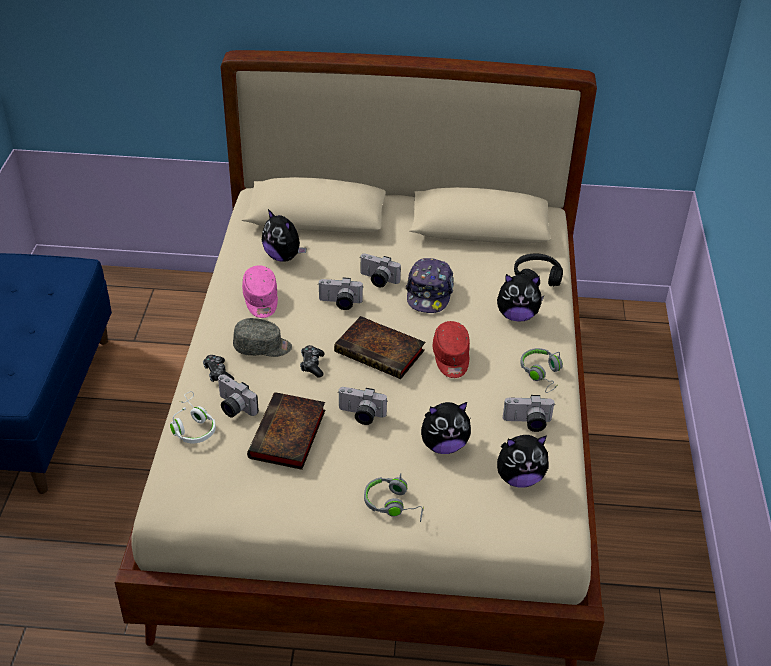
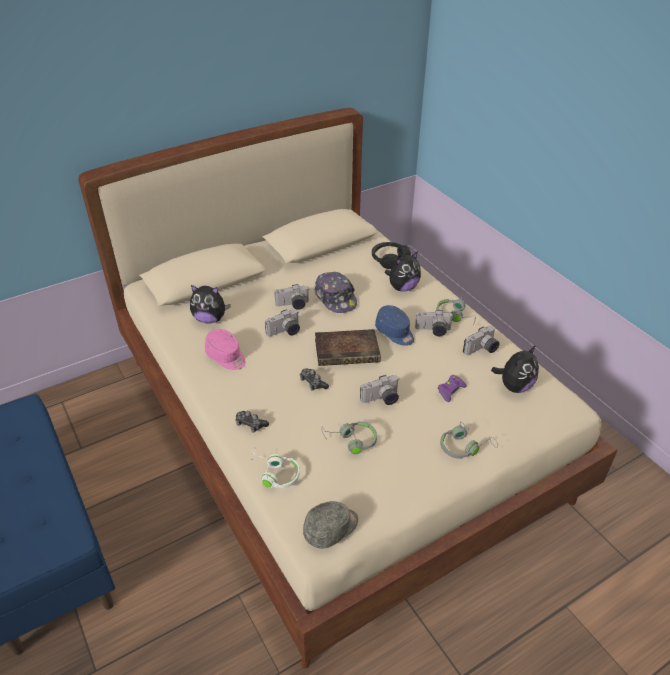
camera: 35 degrees left, 0 degrees up
camera [217,374,259,418] -> camera moved to [415,310,453,336]
grey cap [233,318,292,357] -> grey cap moved to [303,501,358,549]
book [247,392,325,470] -> grey headphones [322,421,377,454]
plush toy [421,402,471,454] -> purple game controller [438,375,466,402]
red cap [433,321,470,378] -> blue cap [375,305,414,346]

